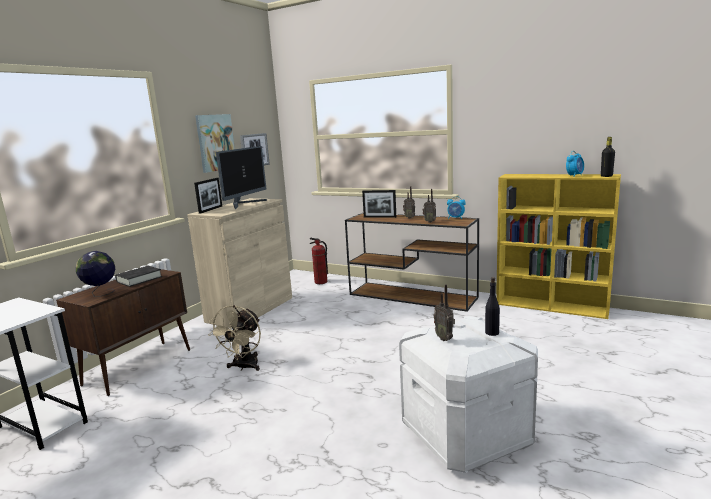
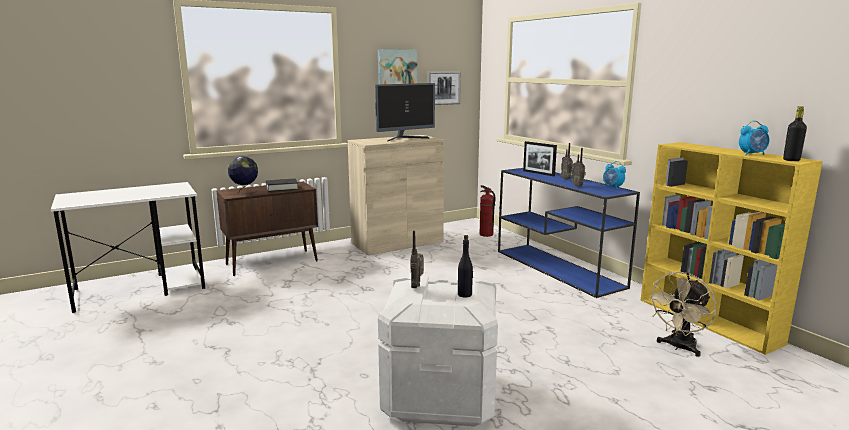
camera: 30 degrees right, 0 degrees up
picture frame [194,178,222,214] -> none
beige fan [208,305,261,371] -> beige fan moved to [647,271,716,357]
brown console table [345,213,479,312] -> blue console table [498,168,640,298]

